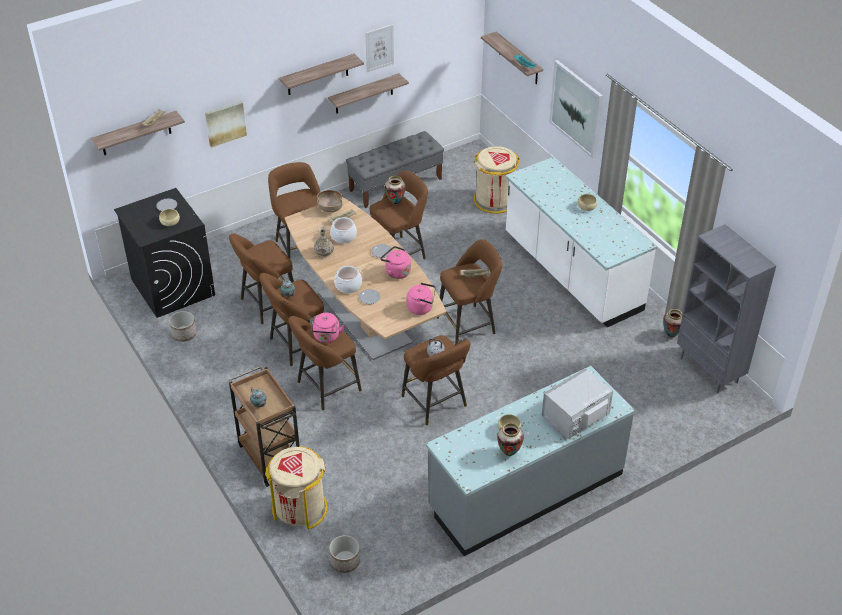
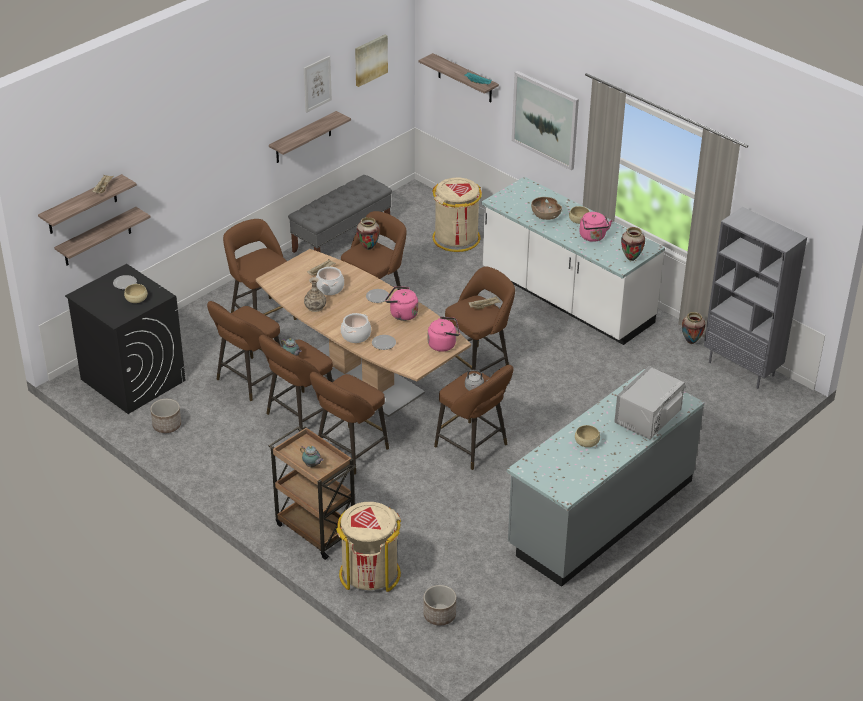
camera: 15 degrees left, 5 degrees down
picture [205,101,247,148] -> picture moved to [355,34,388,87]
shelf [279,54,364,95] -> shelf moved to [54,207,151,266]
pink kettle [311,313,345,343] -> pink kettle moved to [580,212,612,242]
brown bowl [317,190,343,212] -> brown bowl moved to [531,197,562,220]
vase [497,423,524,456] -> vase moved to [621,227,645,261]

